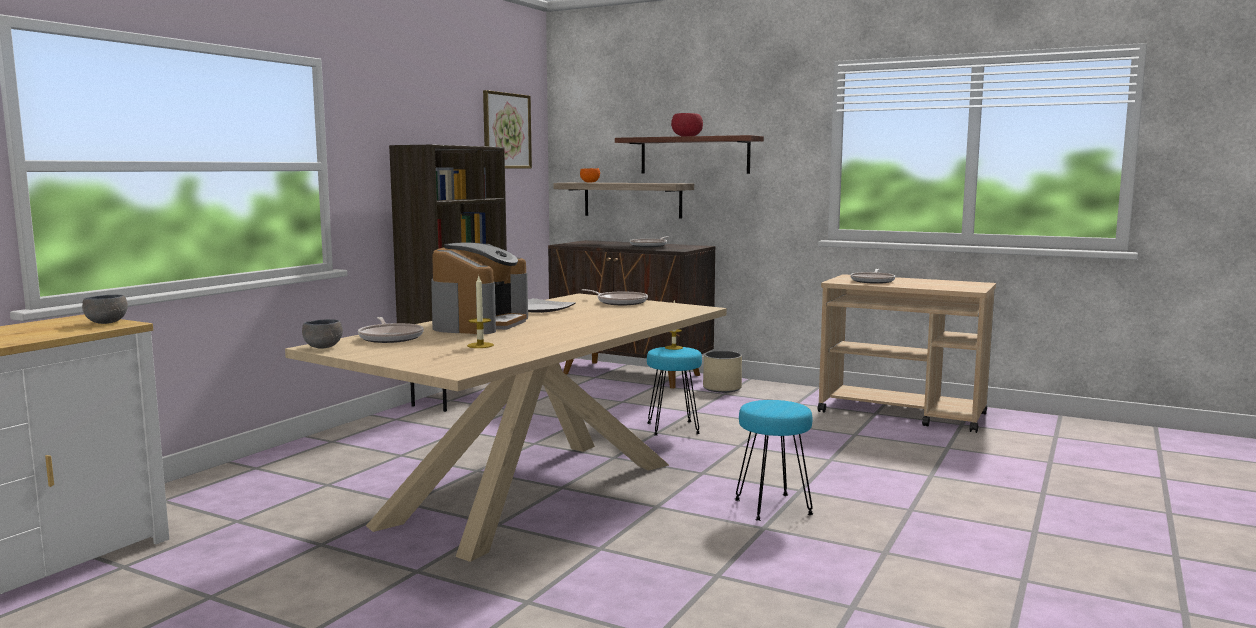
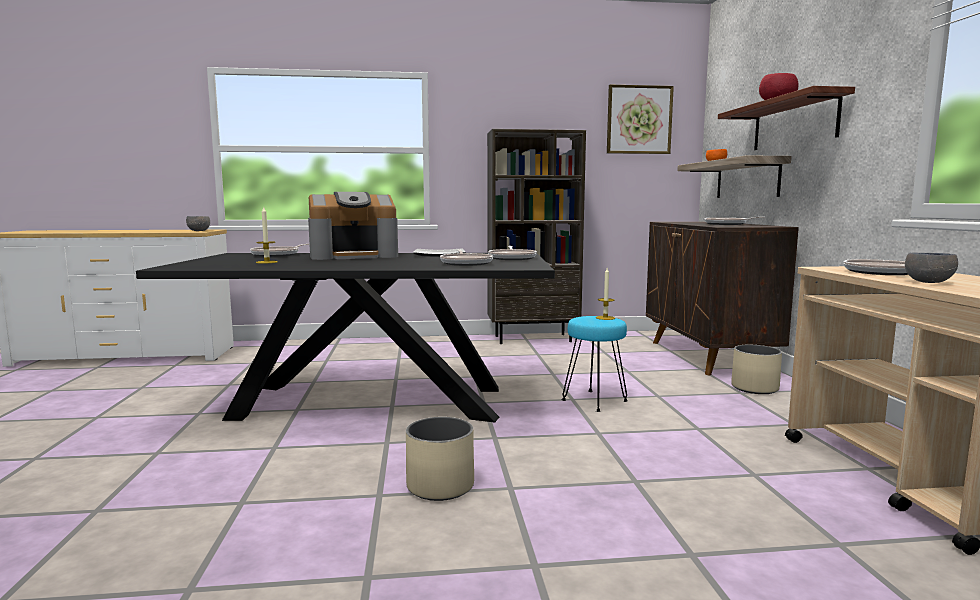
camera: 55 degrees right, 0 degrees up
beige dining table [285,293,727,562] -> black dining table [136,253,555,423]
grey bowl [302,319,343,349] -> grey bowl moved to [905,253,958,283]
turquoise stool [735,400,813,521] -> beige planter [406,417,474,501]
none -> frying pan [440,250,493,266]

